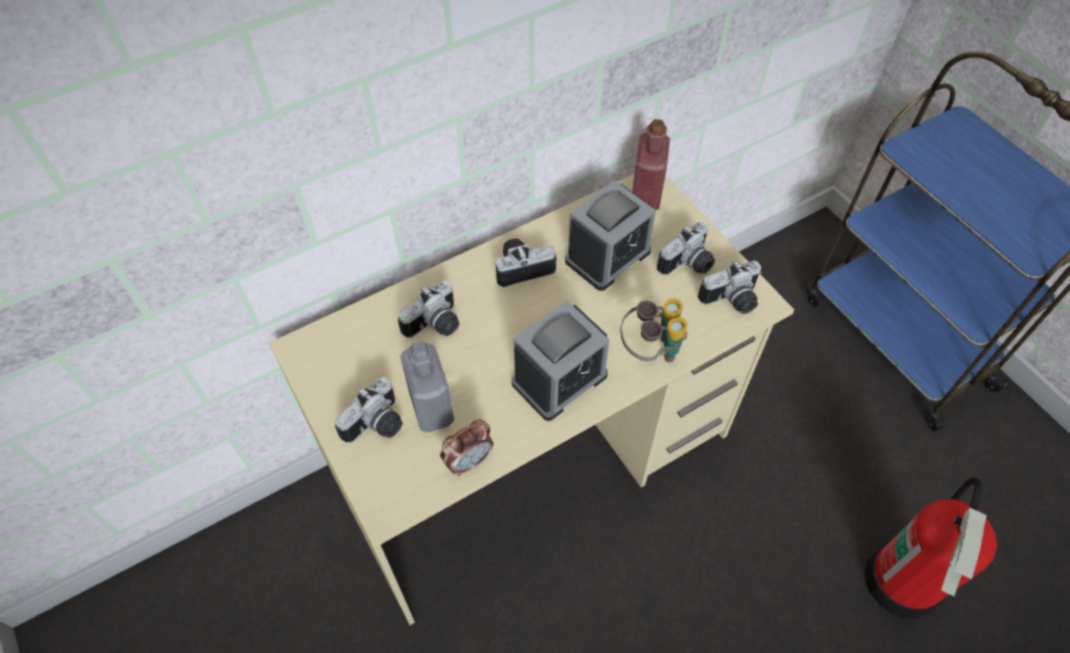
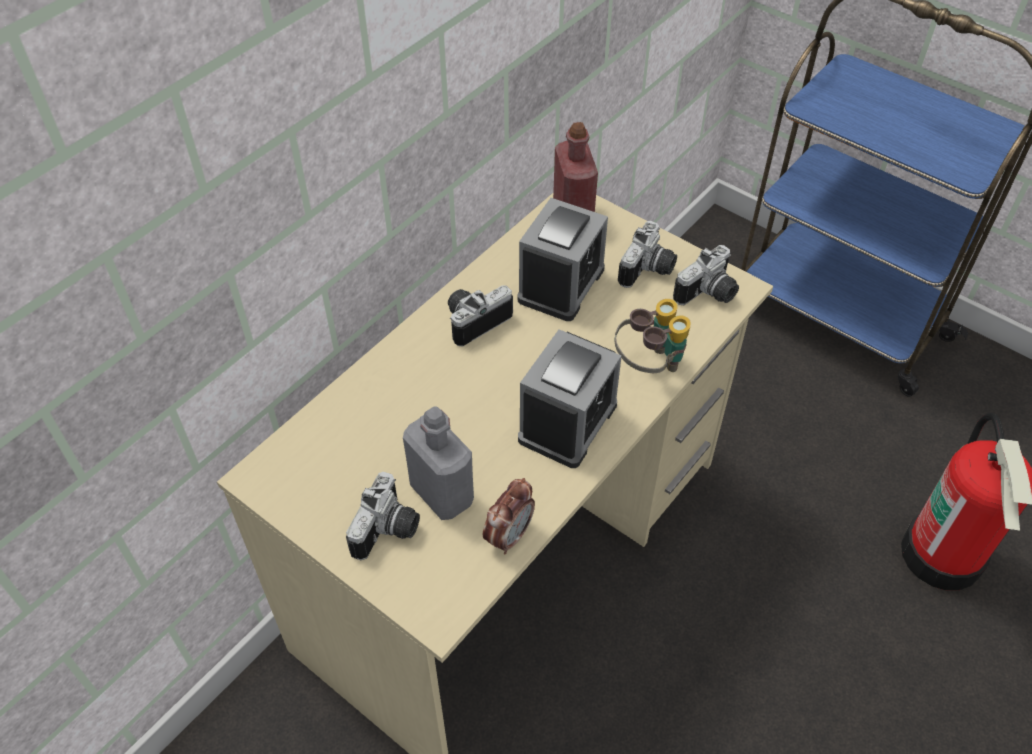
camera: 20 degrees left, 5 degrees down
camera [398,280,459,338] -> none

